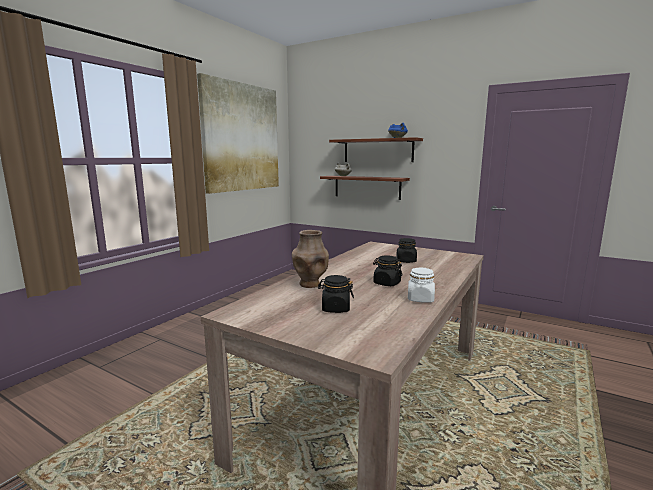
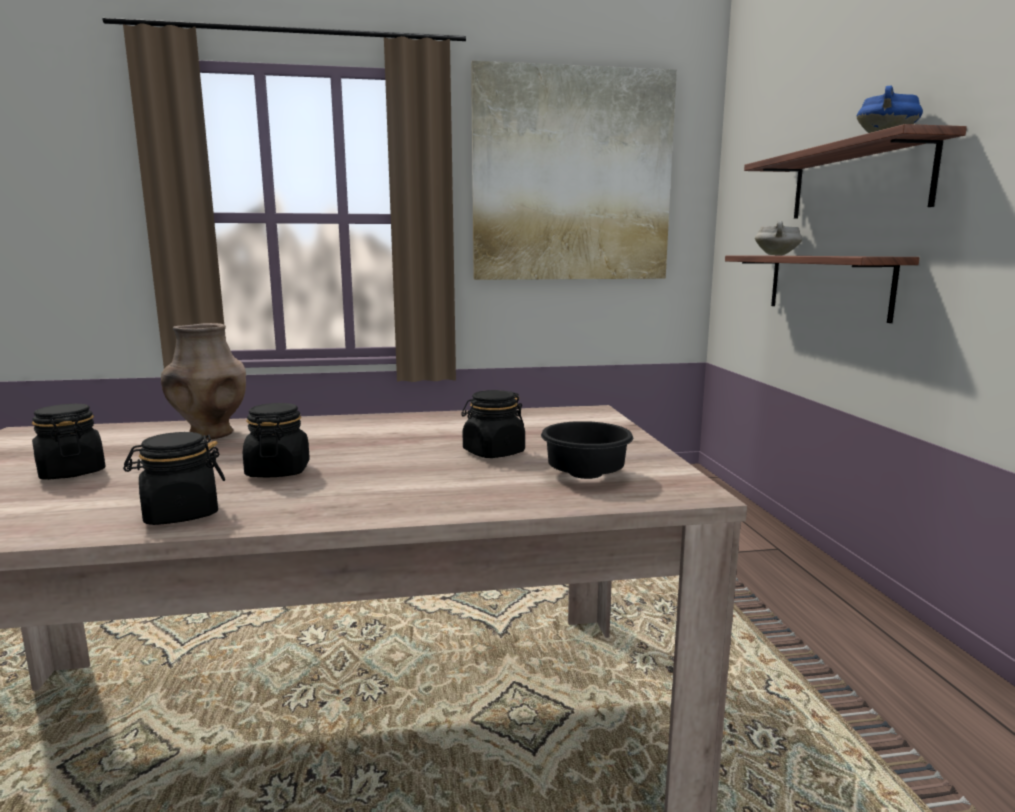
camera: 50 degrees right, 0 degrees up
white jar [408,267,435,303] -> black jar [123,432,225,525]
none -> black bowl [541,421,633,479]

